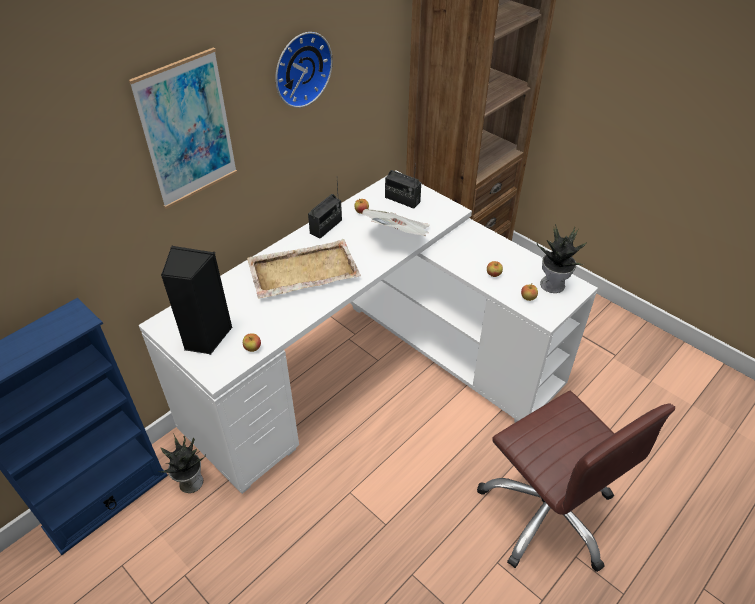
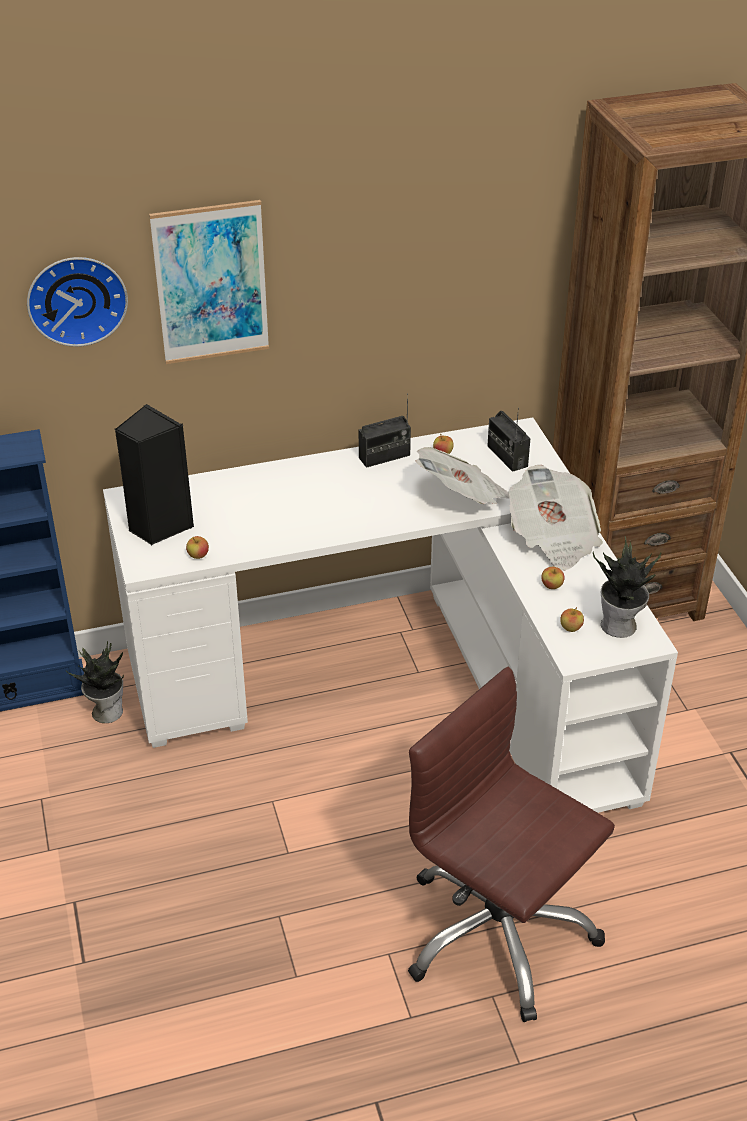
camera: 30 degrees right, 5 degrees down
beige tray [247,239,361,299] -> none
wall clock [275,32,333,108] -> wall clock moved to [27,257,128,347]
brown office chair [477,391,675,572] -> brown office chair turned 135 degrees clockwise [408,667,615,1022]
none -> newspaper [508,465,603,571]

